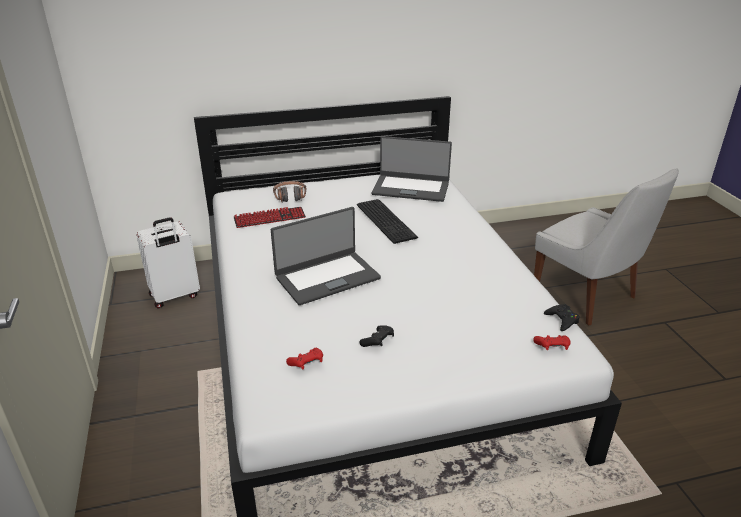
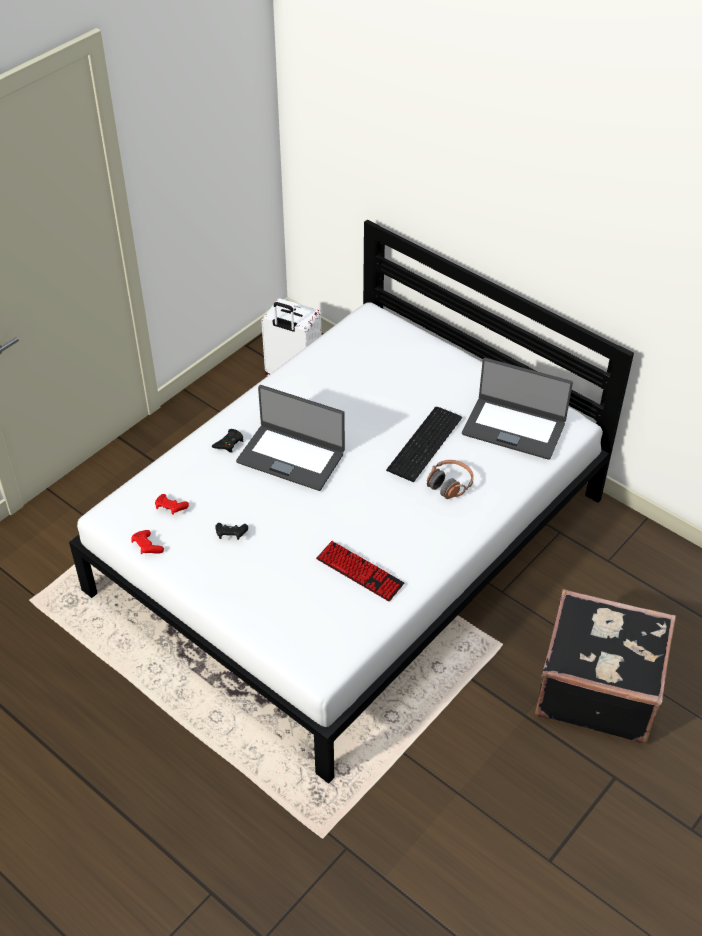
camera: 55 degrees right, 15 degrees up
keyboard [234,207,306,228] -> keyboard moved to [316,541,404,601]
headphones [273,181,307,203] -> headphones moved to [427,460,474,499]
laptop [372,136,452,202] -> laptop turned 45 degrees counterclockwise [462,358,573,460]
red game controller [533,335,571,350] -> red game controller moved to [131,530,164,554]
white chair [534,168,679,326] -> black suitcase [535,589,676,743]
black game controller [544,304,580,331] -> black game controller moved to [212,429,244,453]

